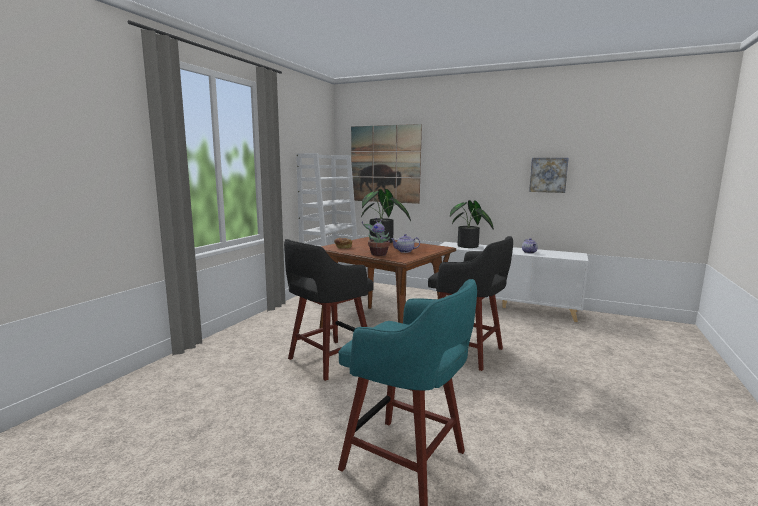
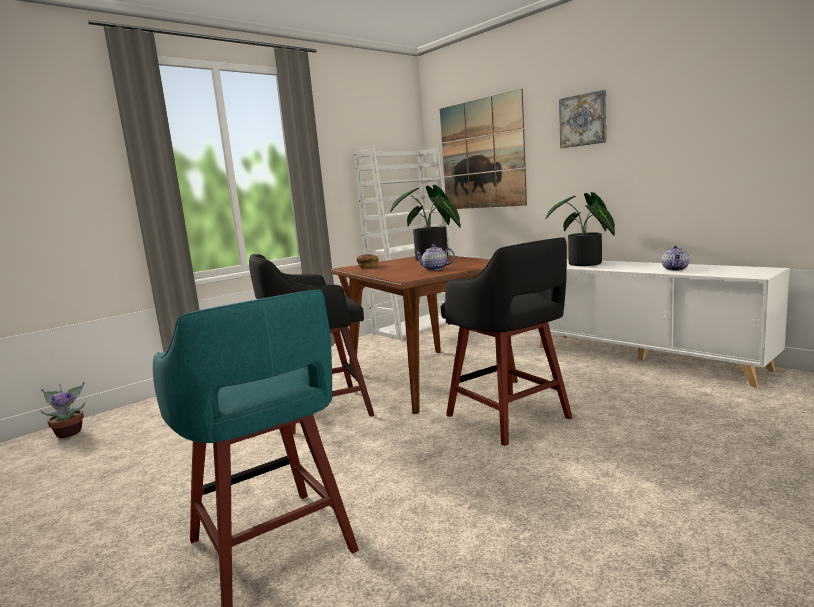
camera: 25 degrees right, 0 degrees up
potted plant [362,218,390,256] -> potted plant moved to [40,382,85,438]
picture [529,158,569,193] -> picture moved to [559,90,606,148]

